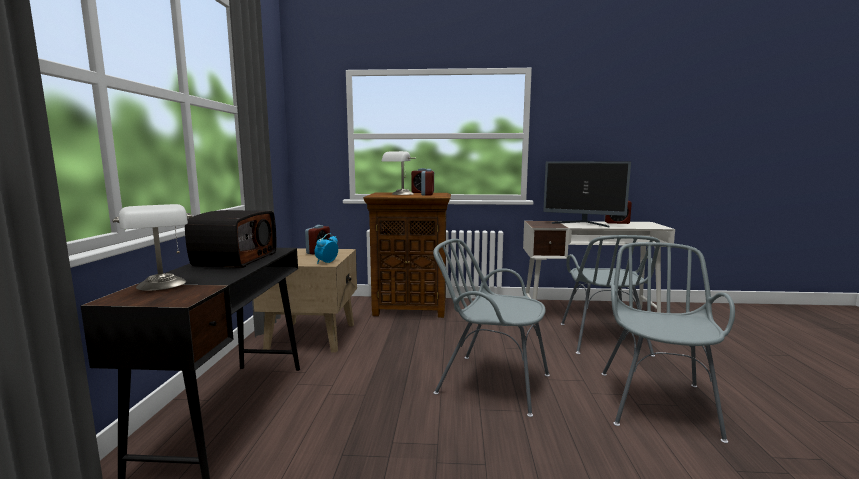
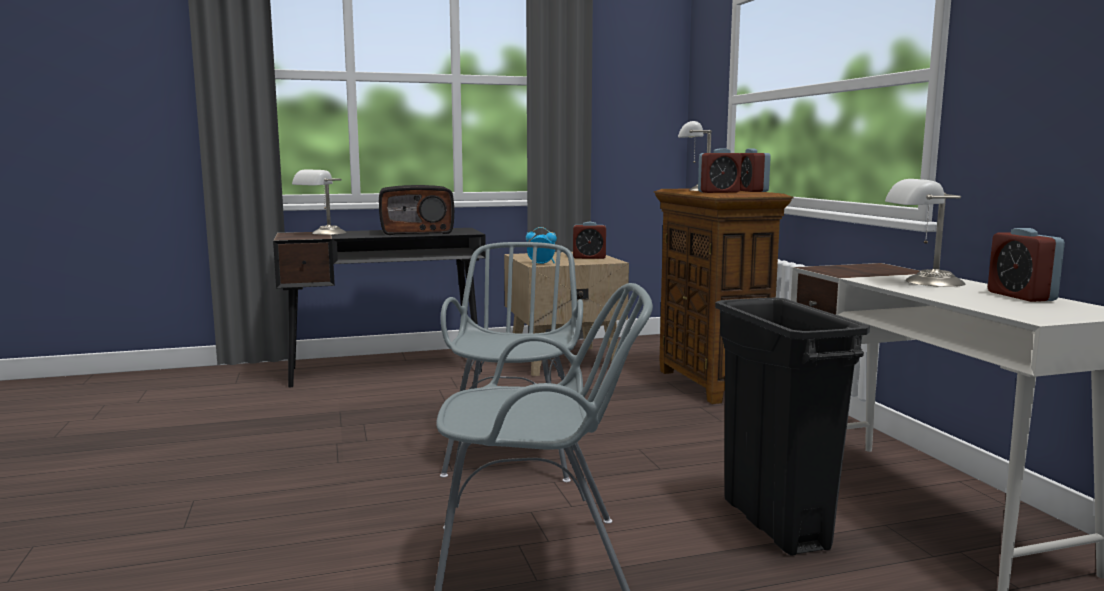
camera: 70 degrees right, 0 degrees up
monitor [543,162,631,228] -> white table lamp [885,179,965,287]
grey chair [561,235,660,357] -> black trash can [715,298,870,556]

